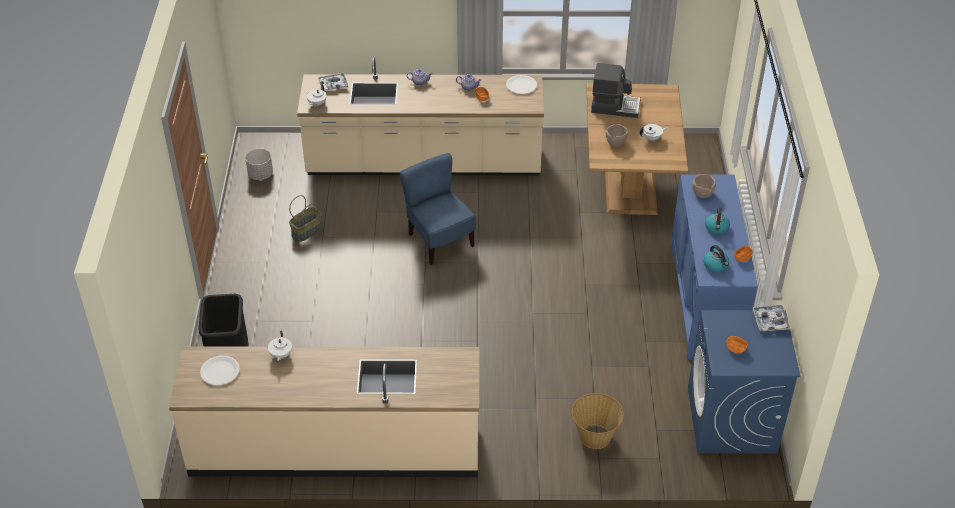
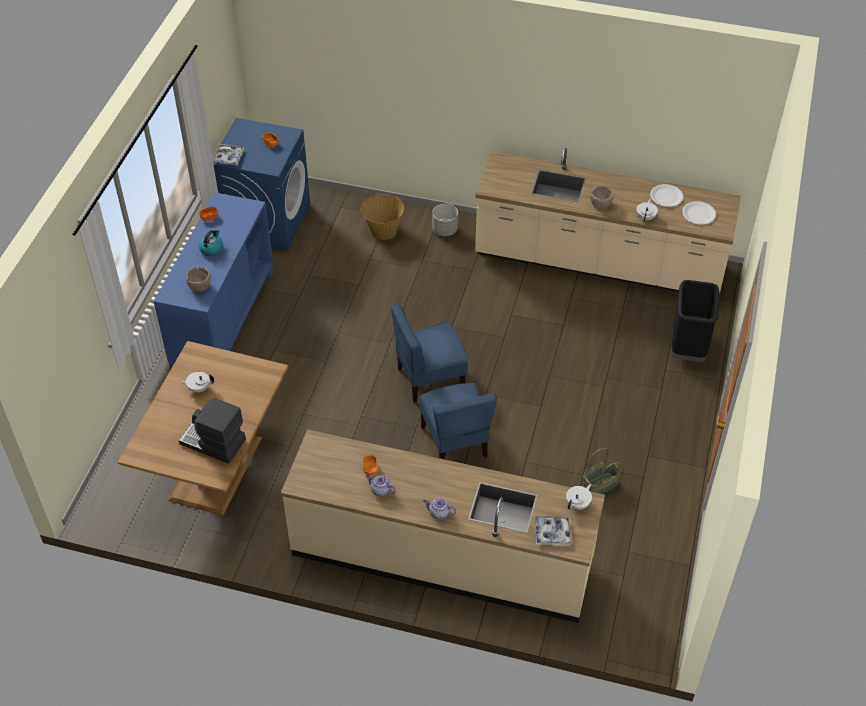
camera: 165 degrees left, 5 degrees up
grey planter [245,149,273,180] -> grey planter moved to [432,204,458,236]
white plate [506,75,537,94] -> white plate moved to [650,184,684,207]
brown bowl [606,124,628,147] -> brown bowl moved to [590,185,614,209]
kettle [704,245,729,272] -> none
none -> blue chair [391,304,468,403]

